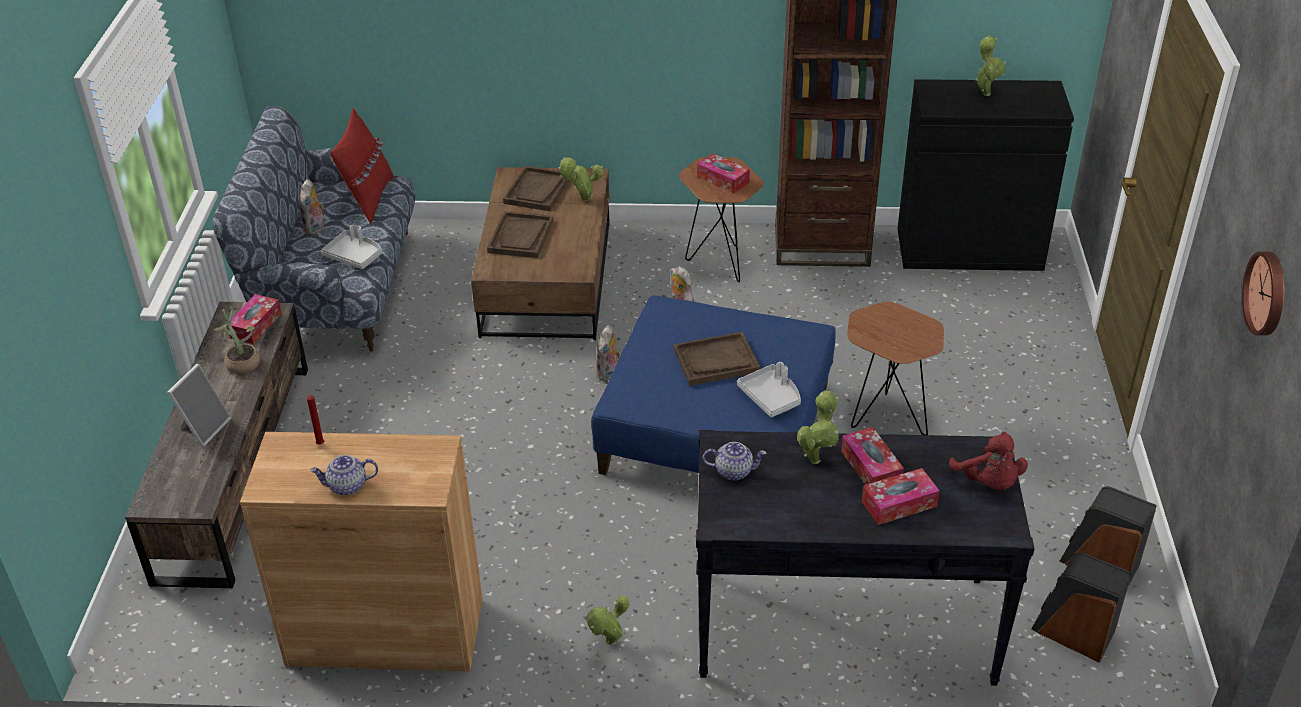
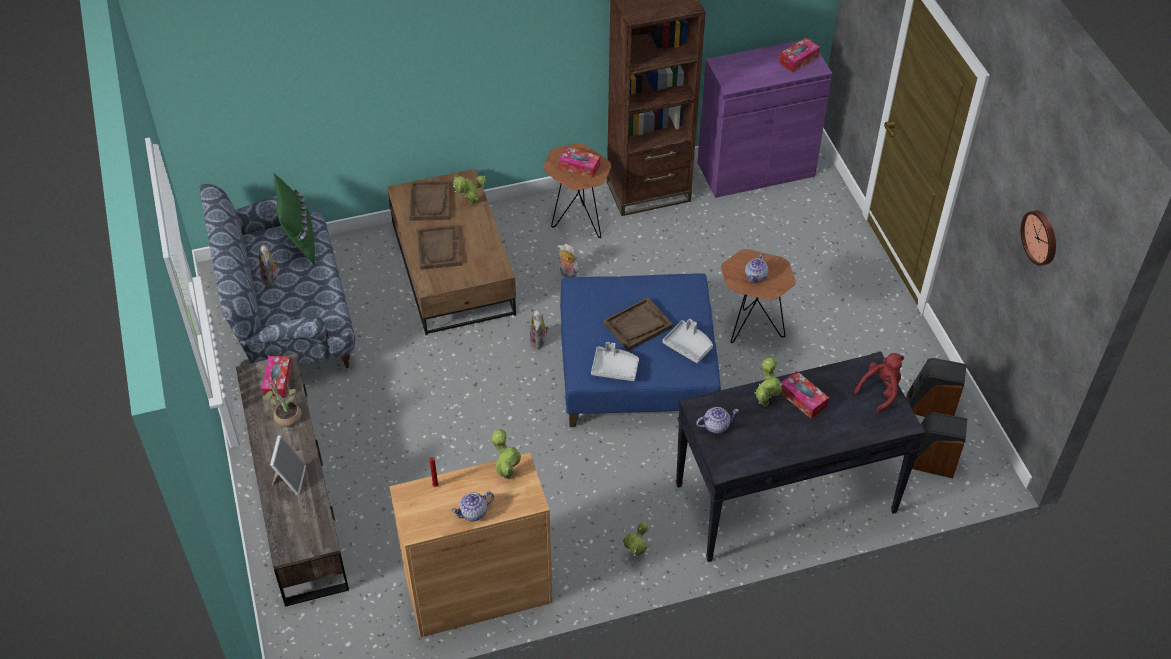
camera: 20 degrees left, 10 degrees up
grey tray [321,225,382,269] -> grey tray moved to [591,342,639,381]
red pillow [330,108,393,224] -> green pillow [274,173,315,265]
tissue box [862,468,940,525] -> tissue box moved to [779,38,820,72]
black cabinet [897,79,1074,271] -> purple cabinet [697,39,832,198]
red plush toy [949,432,1028,490] -> red plush toy turned 90 degrees counterclockwise [854,353,904,413]
potted plant [975,36,1006,96] -> potted plant moved to [491,429,521,479]
none -> teapot [745,253,768,283]

